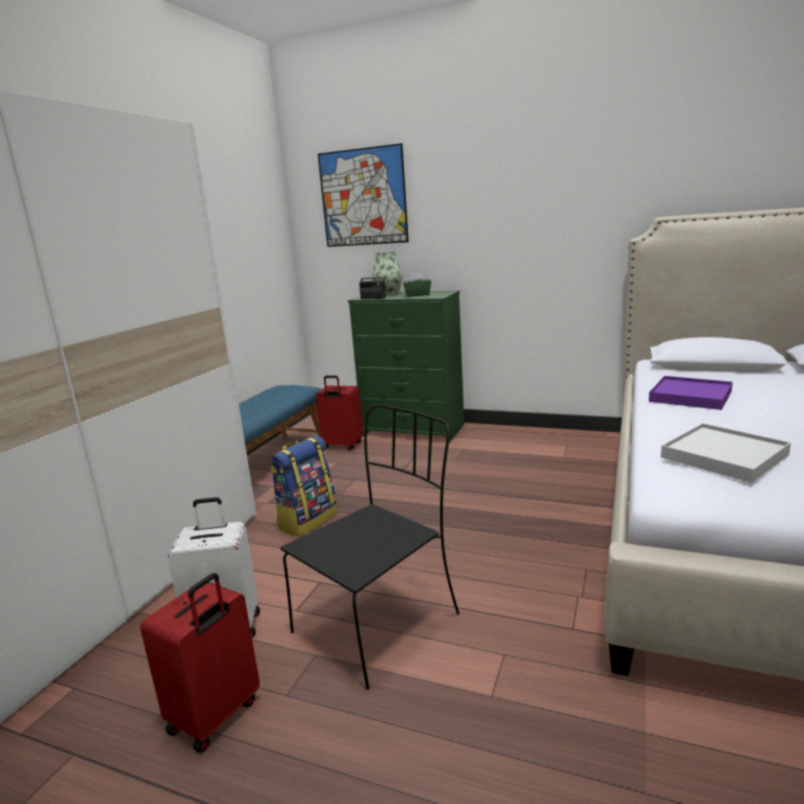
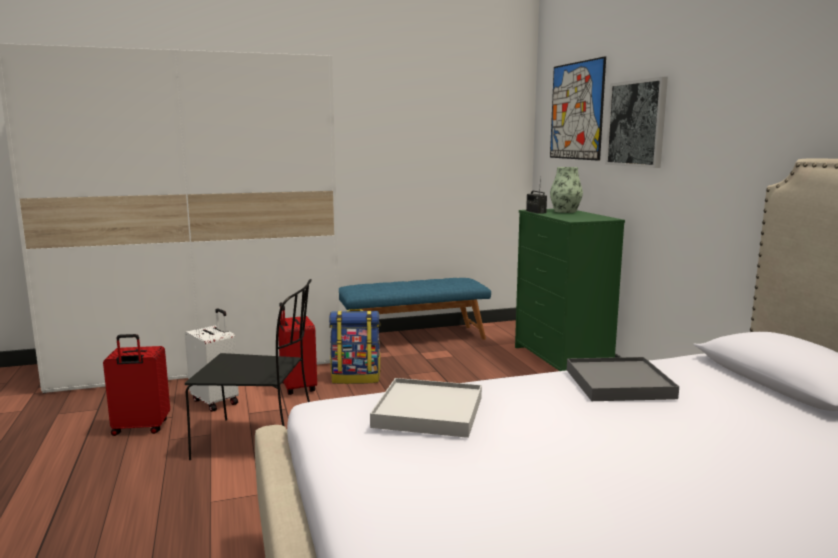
camera: 50 degrees right, 5 degrees down
red suitcase [316,376,364,451] -> red suitcase moved to [278,302,317,395]
green tissue box [403,273,431,296] -> none
purple tray [649,376,733,410] -> grey tray [567,357,679,401]
none -> picture [605,77,668,168]

